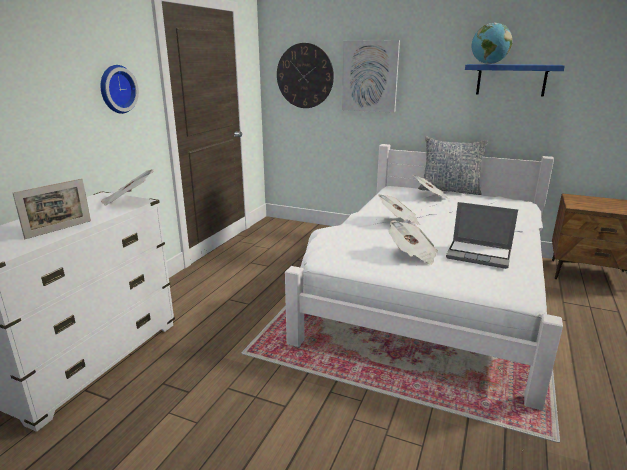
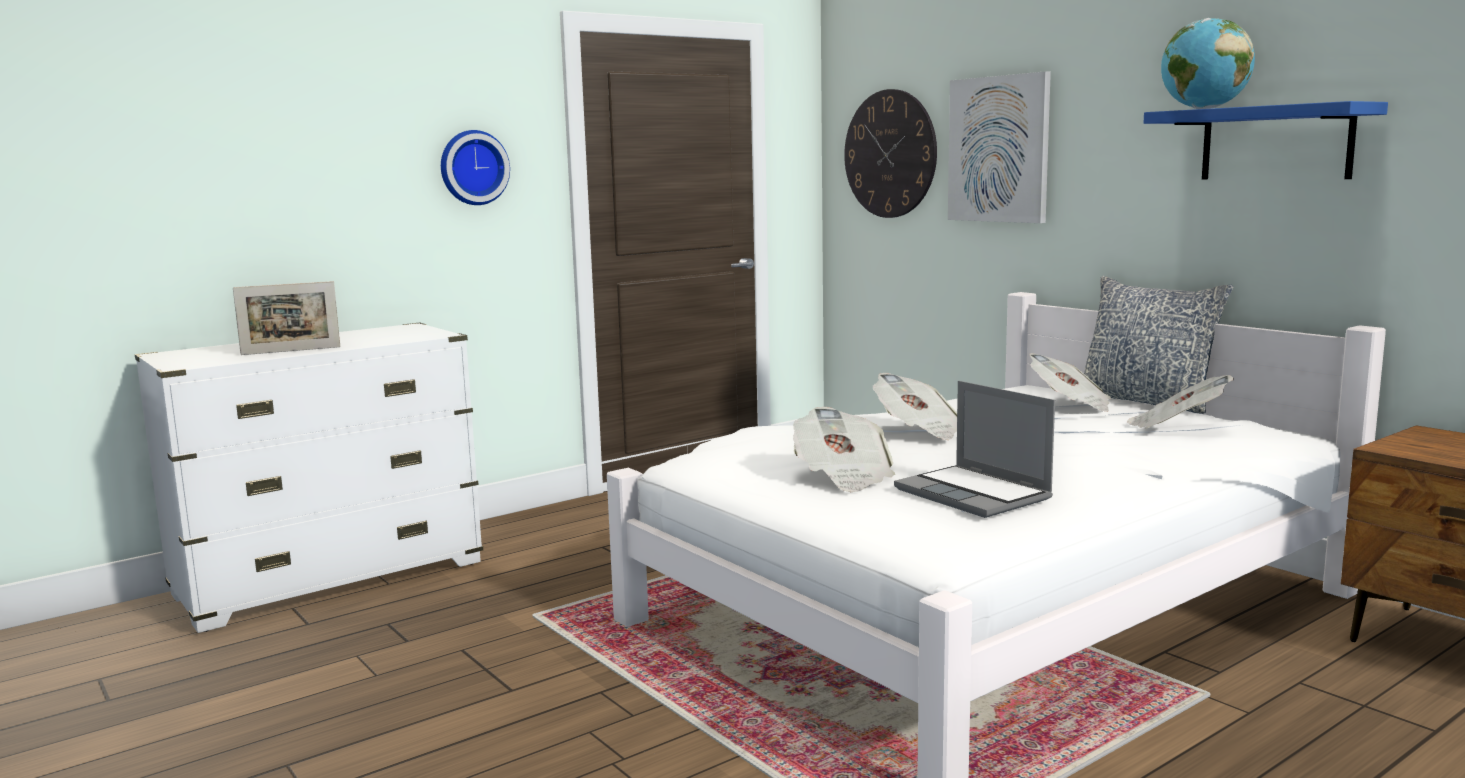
camera: 30 degrees right, 10 degrees down
newspaper [101,169,153,206] -> newspaper moved to [1127,375,1234,429]

